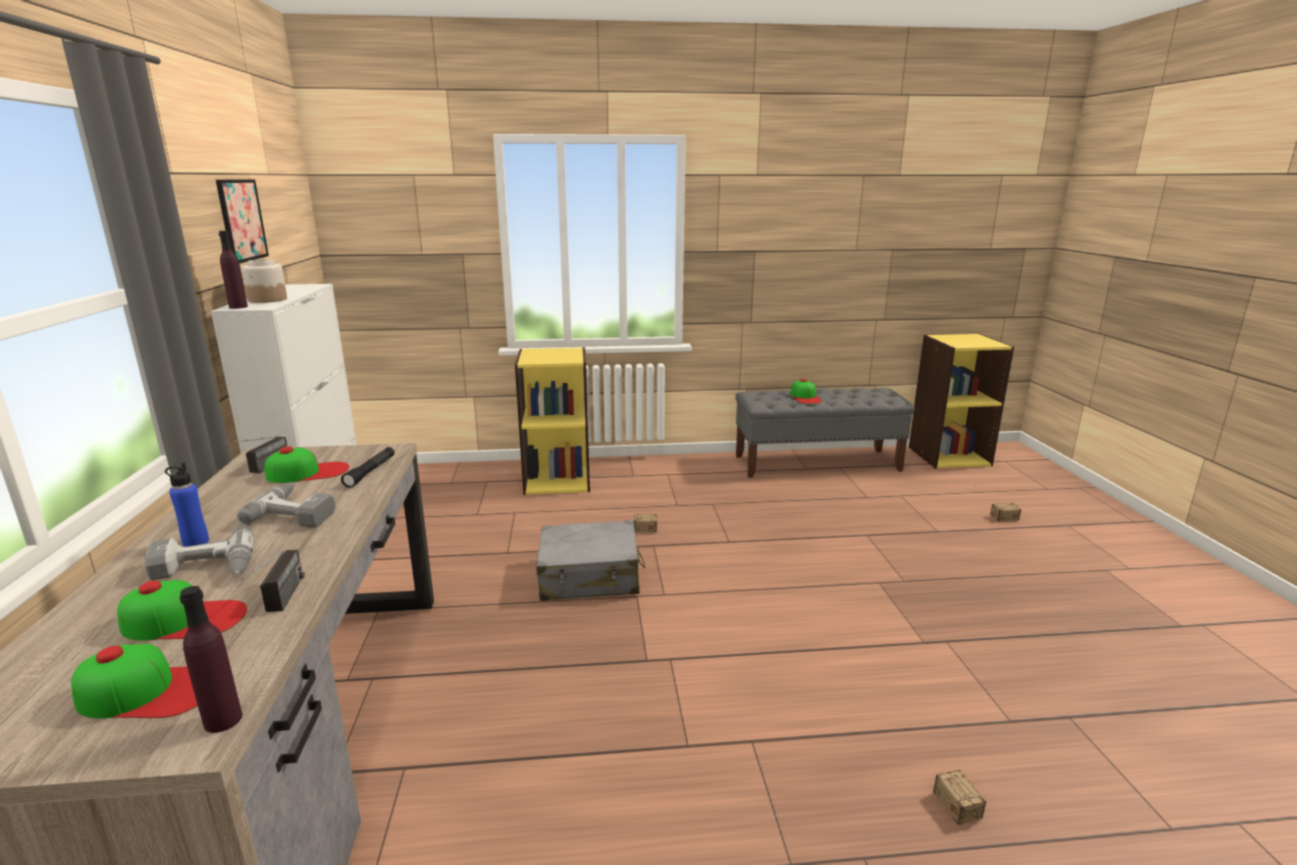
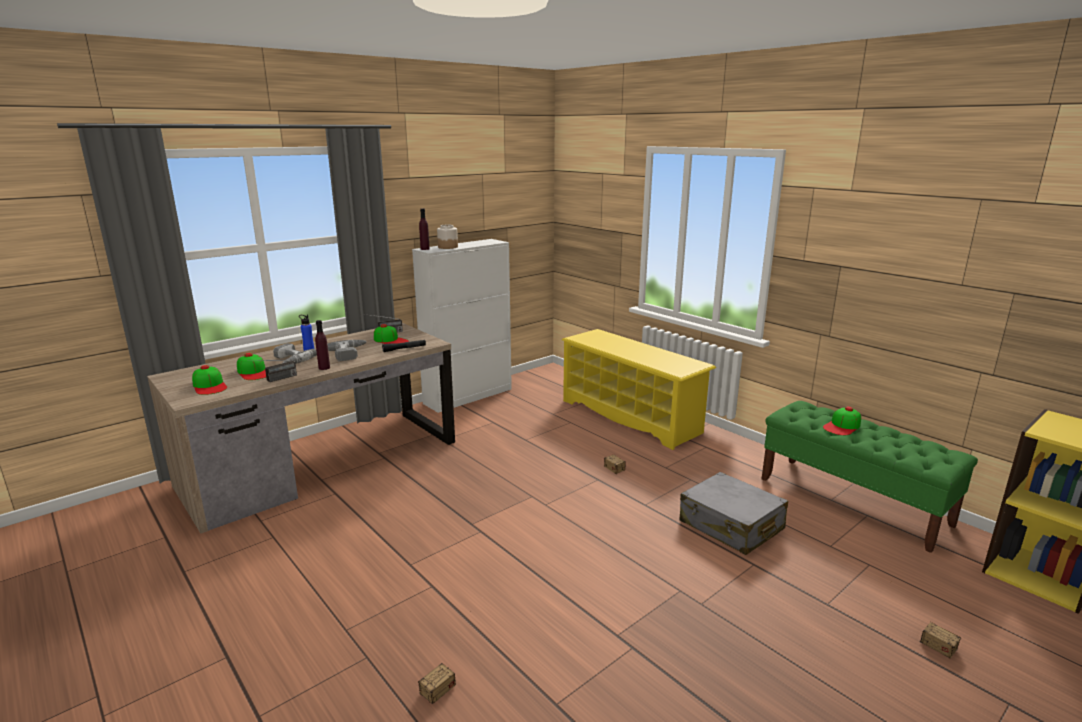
camera: 55 degrees right, 0 degrees up
purple bottle [180,586,242,733] -> purple bottle moved to [315,320,330,370]
picture [216,180,269,264] -> none
yellow bookcase [515,347,590,495] -> yellow shoe rack [562,329,716,450]
grey suitcase [536,520,646,601] -> grey suitcase moved to [680,472,788,555]
grey bench [735,387,915,478] -> green bench [762,401,978,553]

